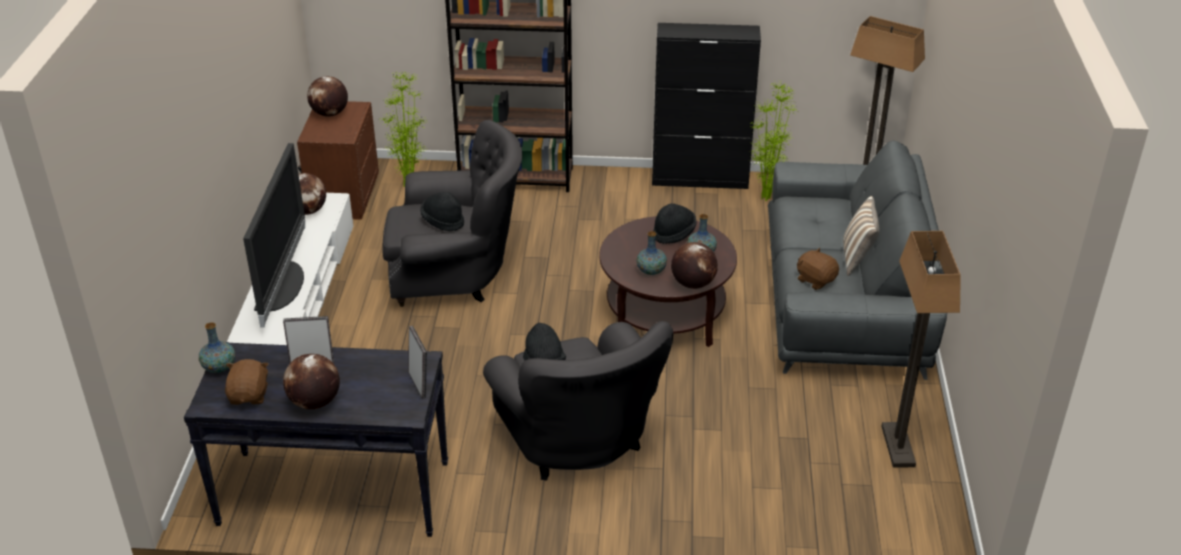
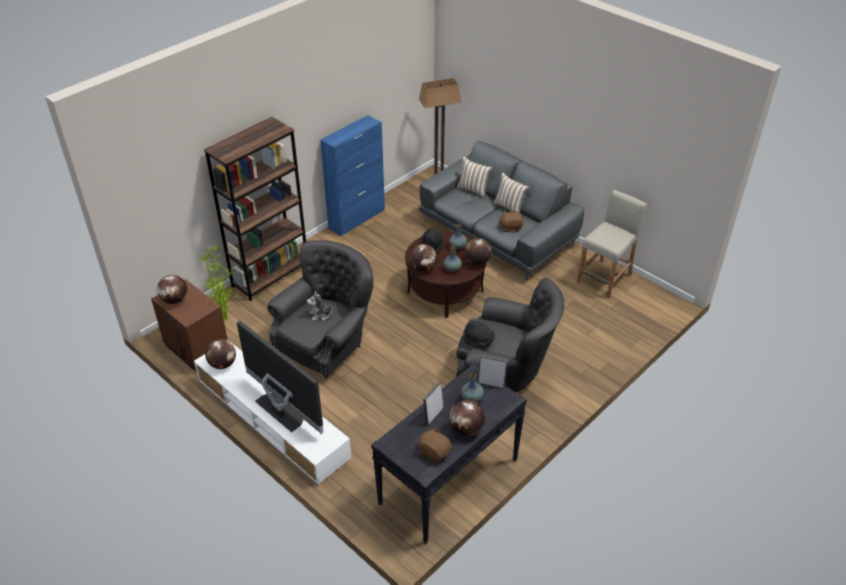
camera: 50 degrees left, 5 degrees up
vase [199,322,235,373] -> vase moved to [461,373,484,402]
black hat [421,192,464,231] -> plush toy [307,291,336,321]
black cabinet [652,23,761,189] -> blue cabinet [320,115,385,236]
potted plant [749,81,797,201] -> none
floor lamp [881,231,961,468] -> beige stool [577,189,647,298]
none -> globe [410,244,437,272]
none -> pillow [457,156,493,198]

